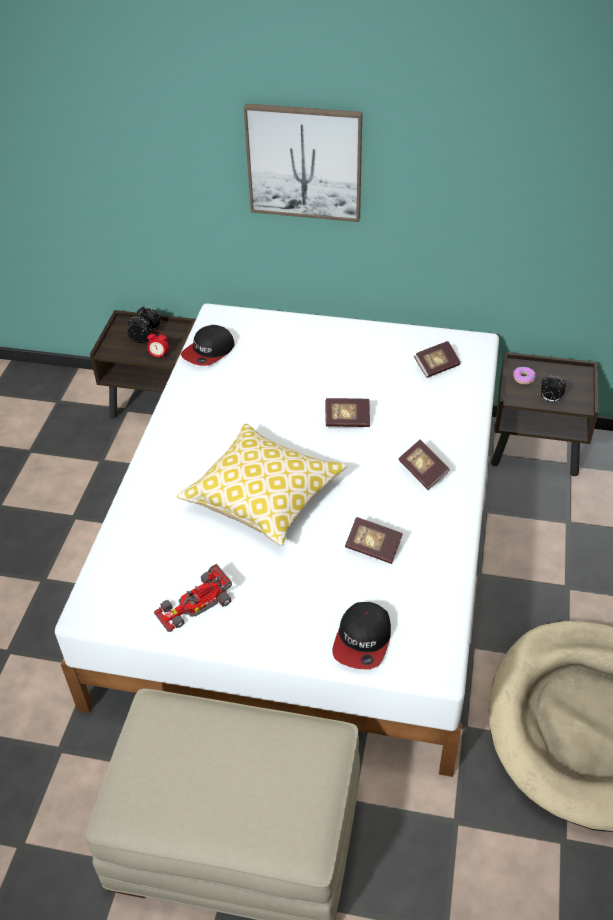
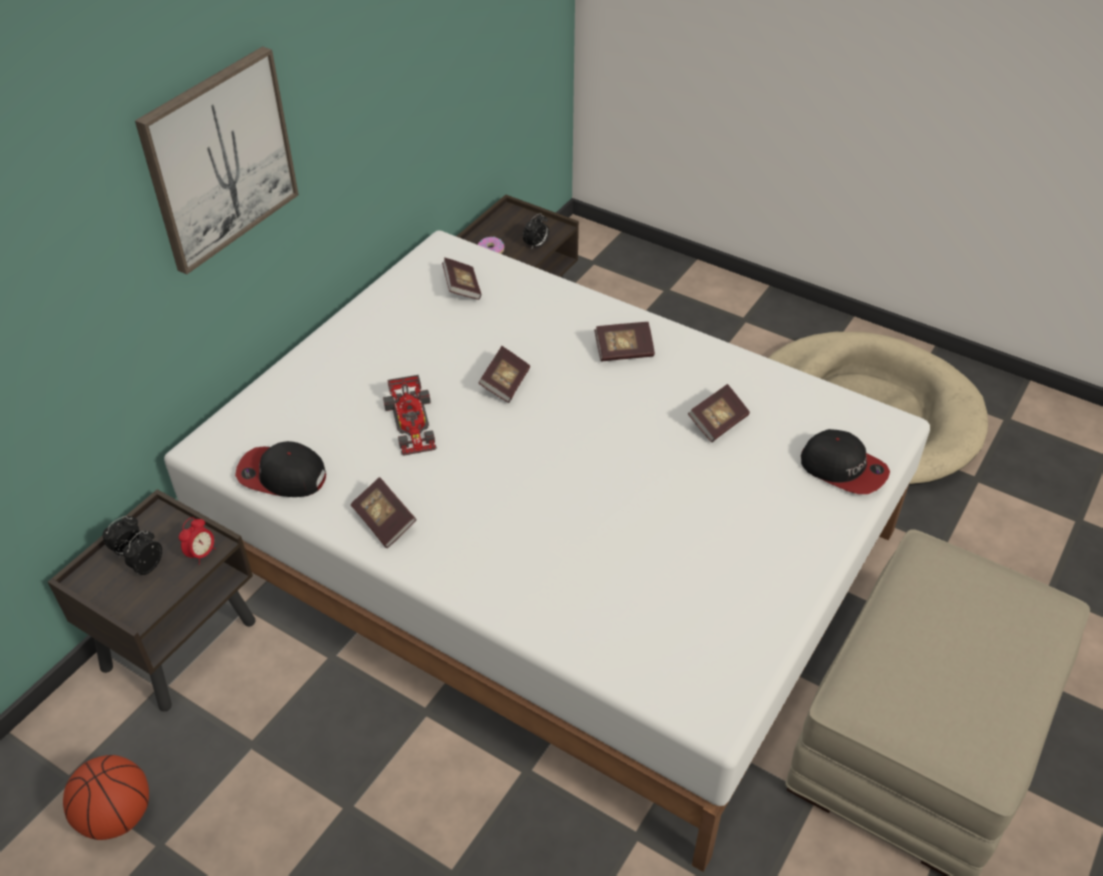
camera: 70 degrees left, 0 degrees up
toy car [154,564,232,632] -> toy car moved to [383,375,437,456]
pillow [176,424,347,546] -> none
cap [181,325,235,366] -> cap turned 135 degrees clockwise [235,441,326,497]
none -> basketball [63,755,149,840]
none -> book [351,477,417,548]

